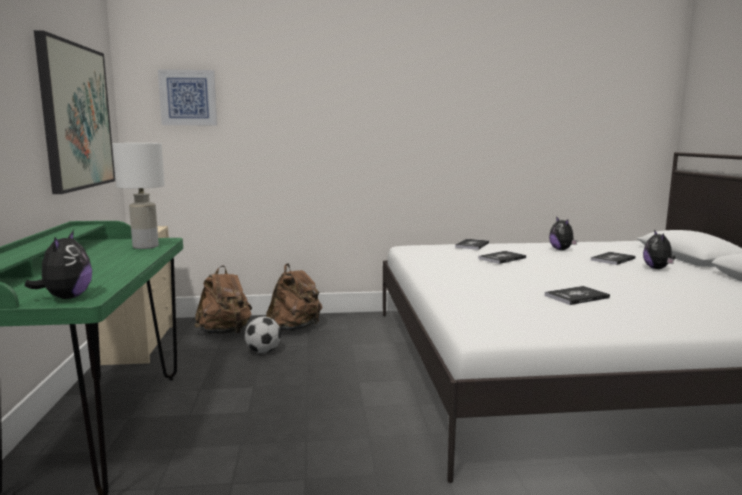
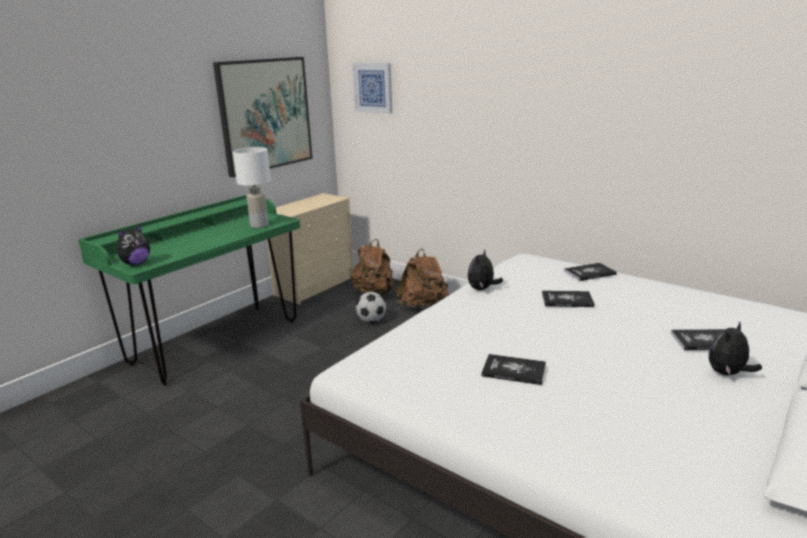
camera: 45 degrees right, 10 degrees up
plush toy [549,216,577,250] -> plush toy moved to [467,249,503,290]

